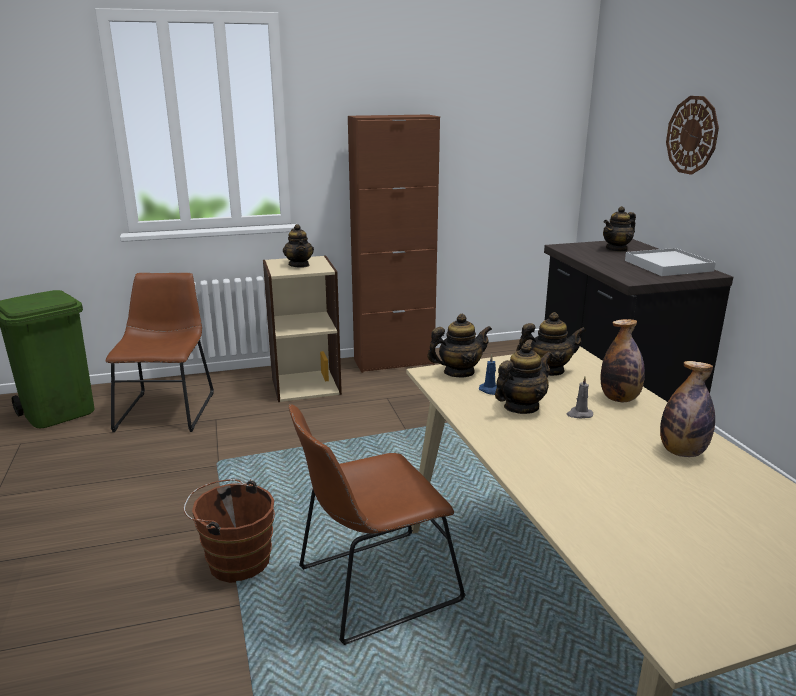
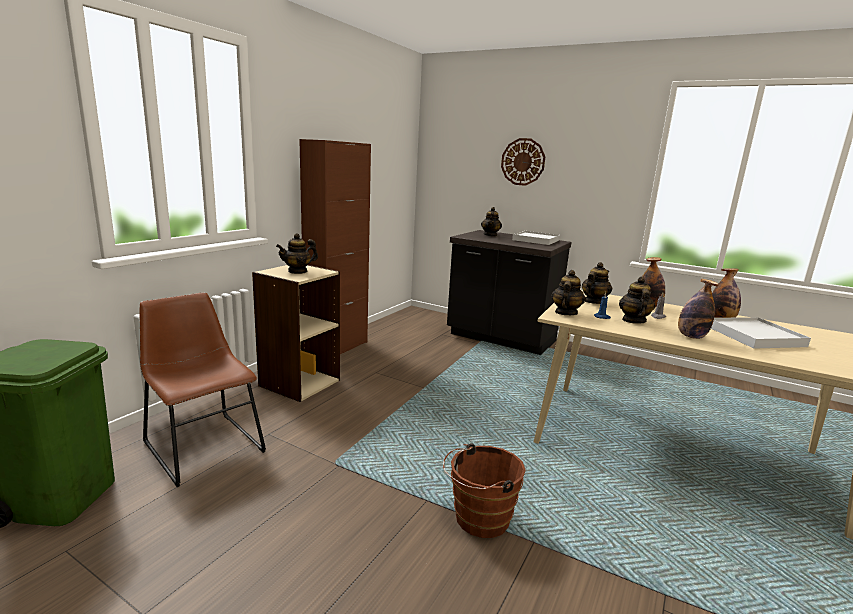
camera: 45 degrees left, 5 degrees down
teapot [283,224,314,268] -> teapot turned 120 degrees clockwise [276,233,318,274]
brown chair [289,404,466,645] -> none
none -> bottle [678,279,719,339]
none -> white tray [711,317,811,349]

